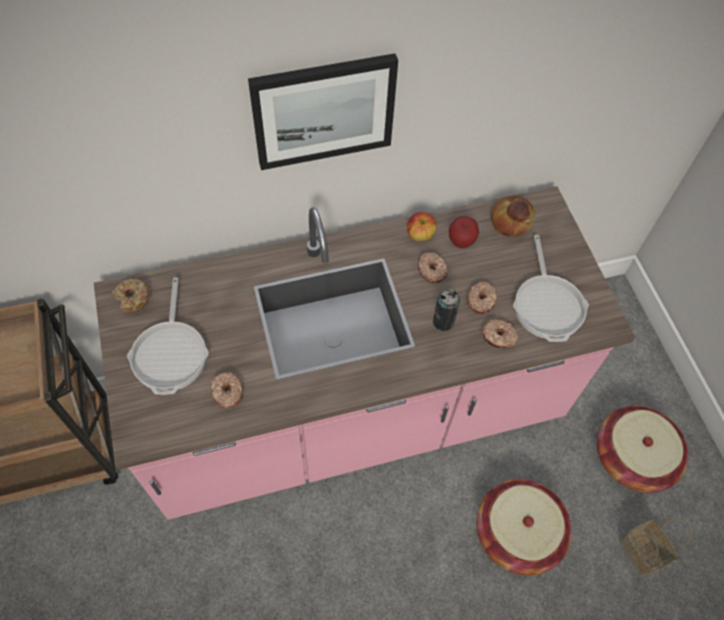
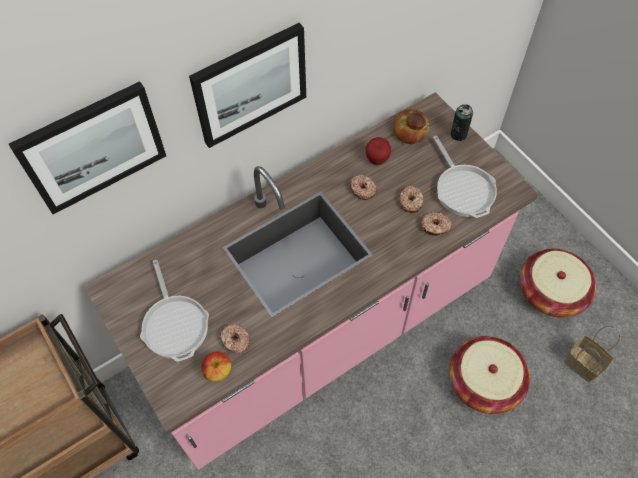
camera: 15 degrees left, 0 degrees up
donut [112,279,150,312] -> none
apple [407,212,437,241] -> apple moved to [201,352,232,382]
can [433,289,461,331] -> can moved to [451,104,473,141]
none -> picture [9,81,166,214]

